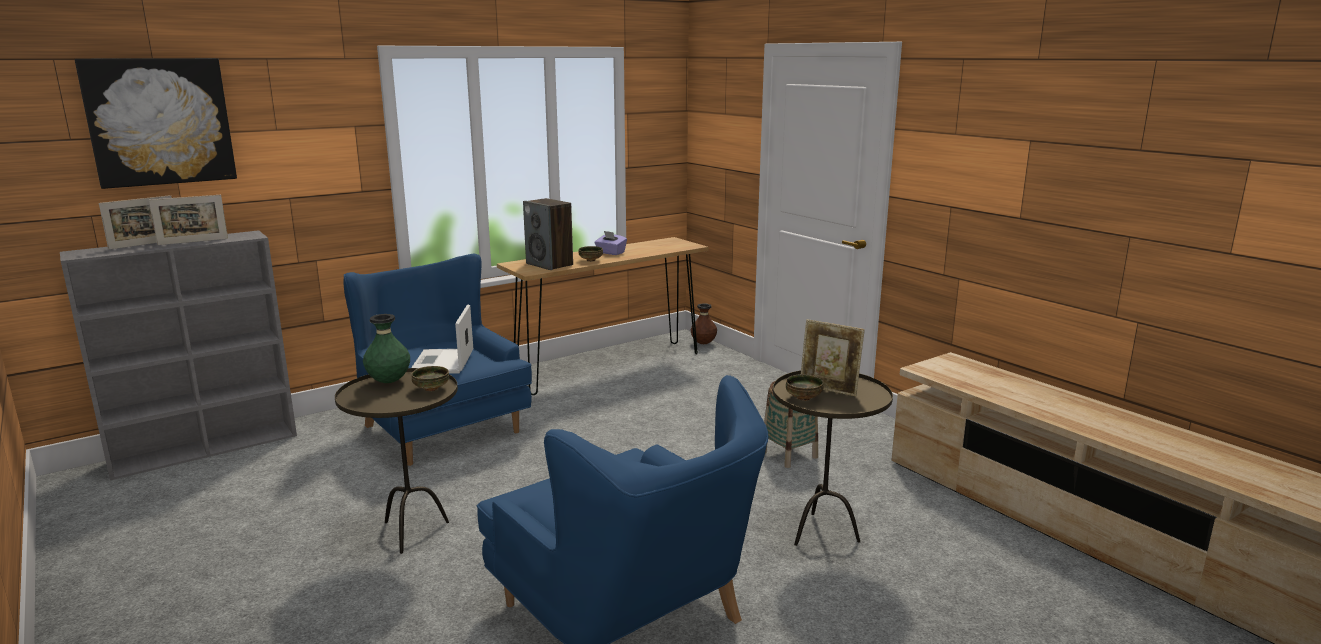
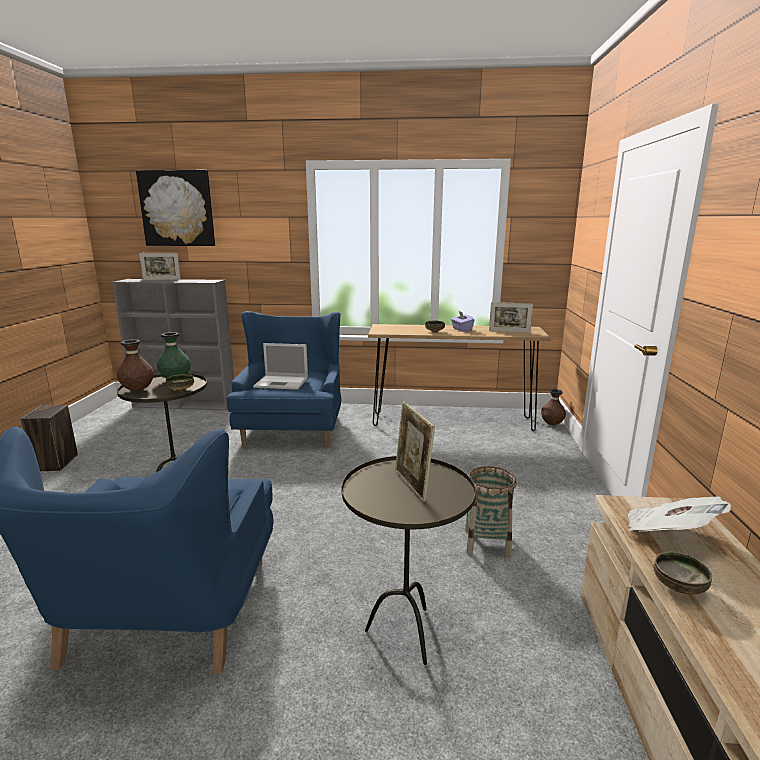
camera: 40 degrees right, 0 degrees up
picture frame [149,195,228,245] -> picture frame moved to [489,302,533,333]
laptop [411,304,473,374] -> laptop turned 120 degrees counterclockwise [253,343,308,390]
speaker [523,198,573,270] -> speaker moved to [21,405,78,471]
bowl [786,374,823,401] -> bowl moved to [654,552,712,594]
none -> brown vase [117,339,154,391]
none -> newspaper [628,497,731,531]

